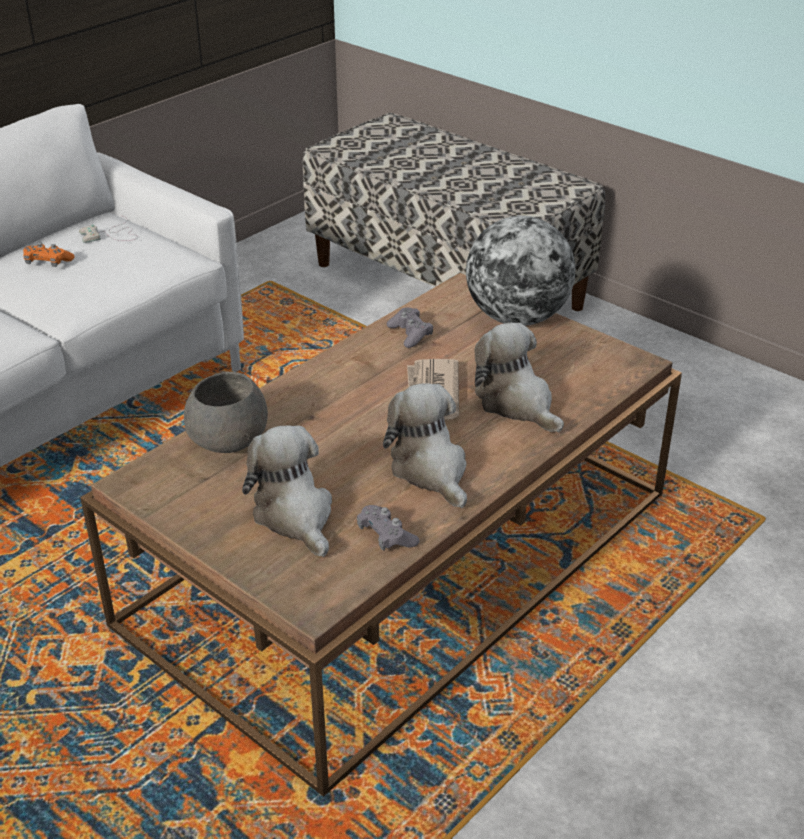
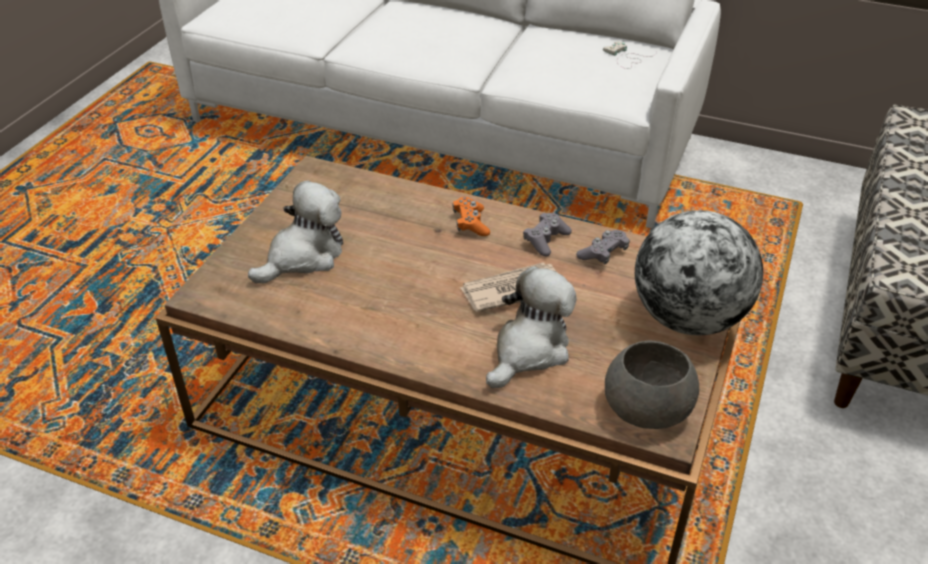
camera: 70 degrees right, 5 degrees up
orange game controller [23,243,74,267] -> orange game controller moved to [453,197,490,236]
grey bowl [184,372,268,453] -> grey bowl moved to [605,340,699,429]
grey game controller [357,505,420,551] -> grey game controller moved to [523,213,572,257]
plush toy [383,383,467,508] -> none

